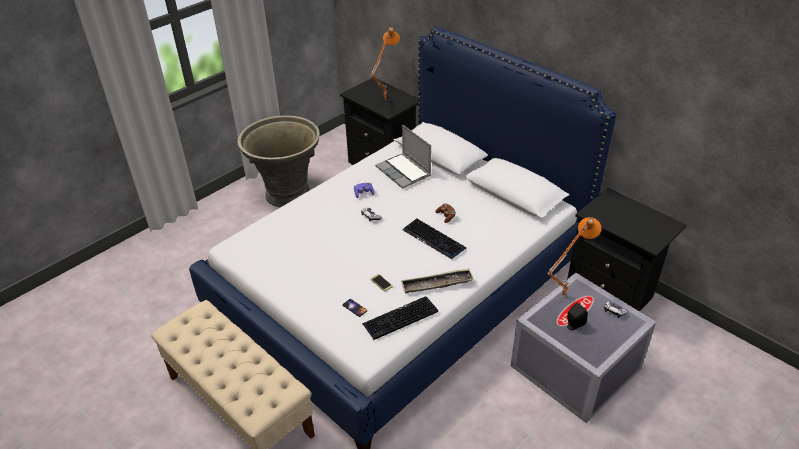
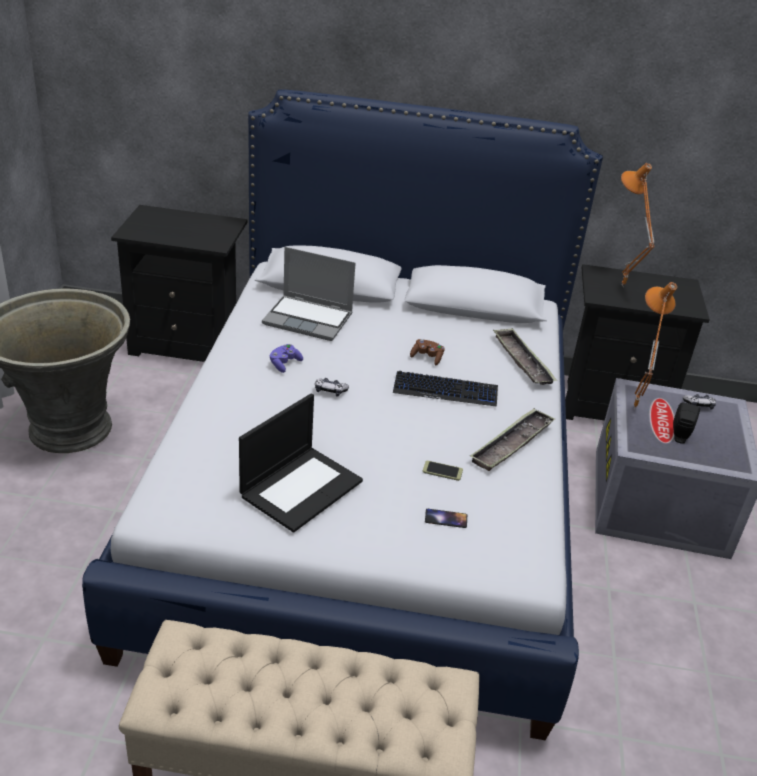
camera: 40 degrees left, 5 degrees down
keyboard [362,296,438,340] -> none
orange table lamp [371,27,400,100] -> orange table lamp moved to [621,163,655,288]
none -> laptop [239,393,363,533]
none -> tray [493,328,557,385]

